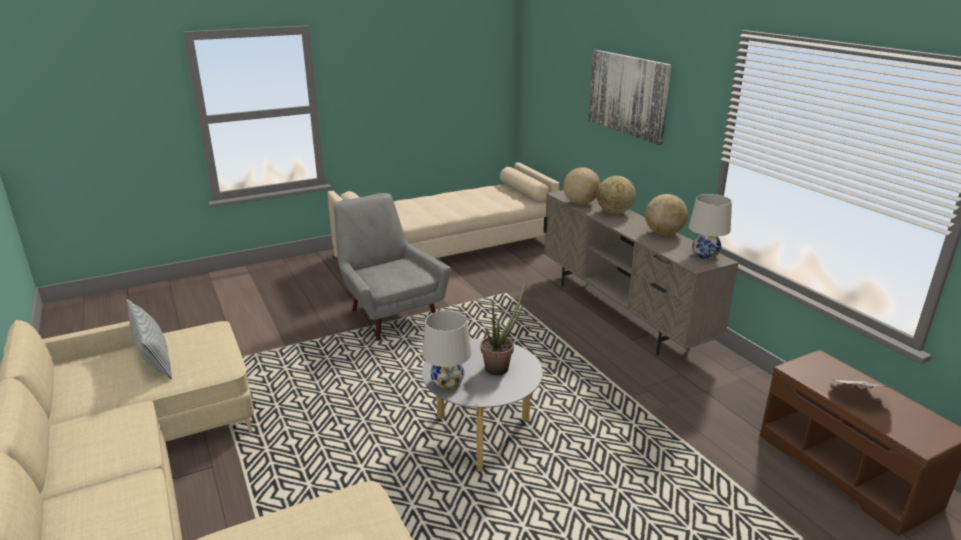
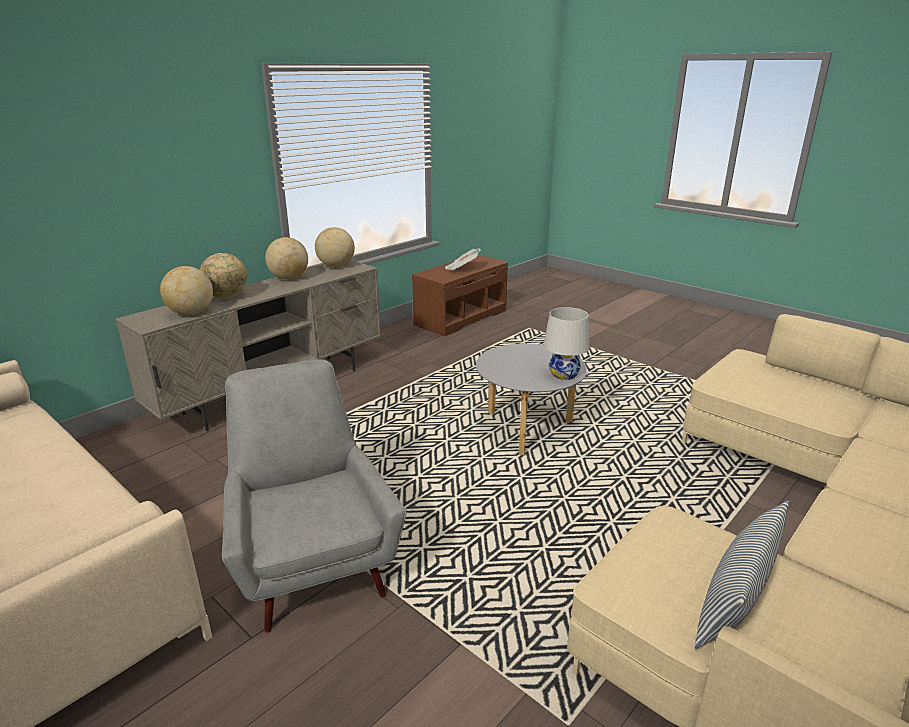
camera: 110 degrees left, 0 degrees up
grey armchair [333,193,451,341] -> grey armchair turned 120 degrees clockwise [222,359,407,633]
potted plant [481,280,527,375] -> none
picture [588,50,672,145] -> none
white table lamp [689,194,732,259] -> globe [315,227,355,267]

